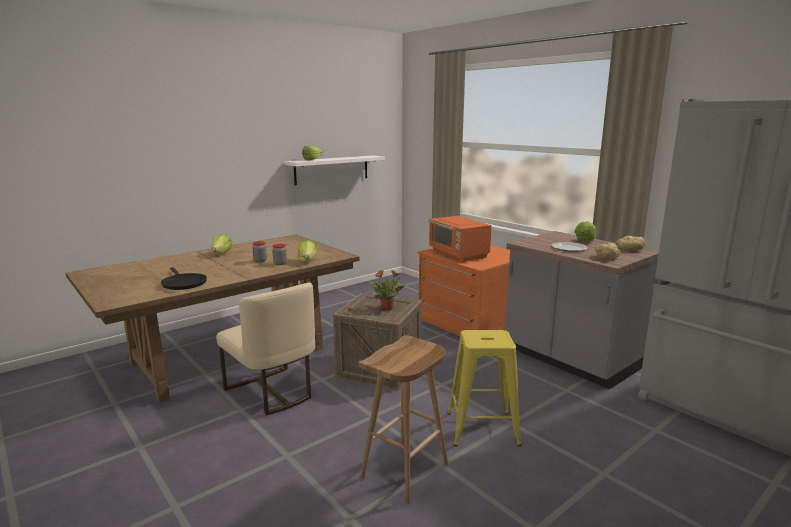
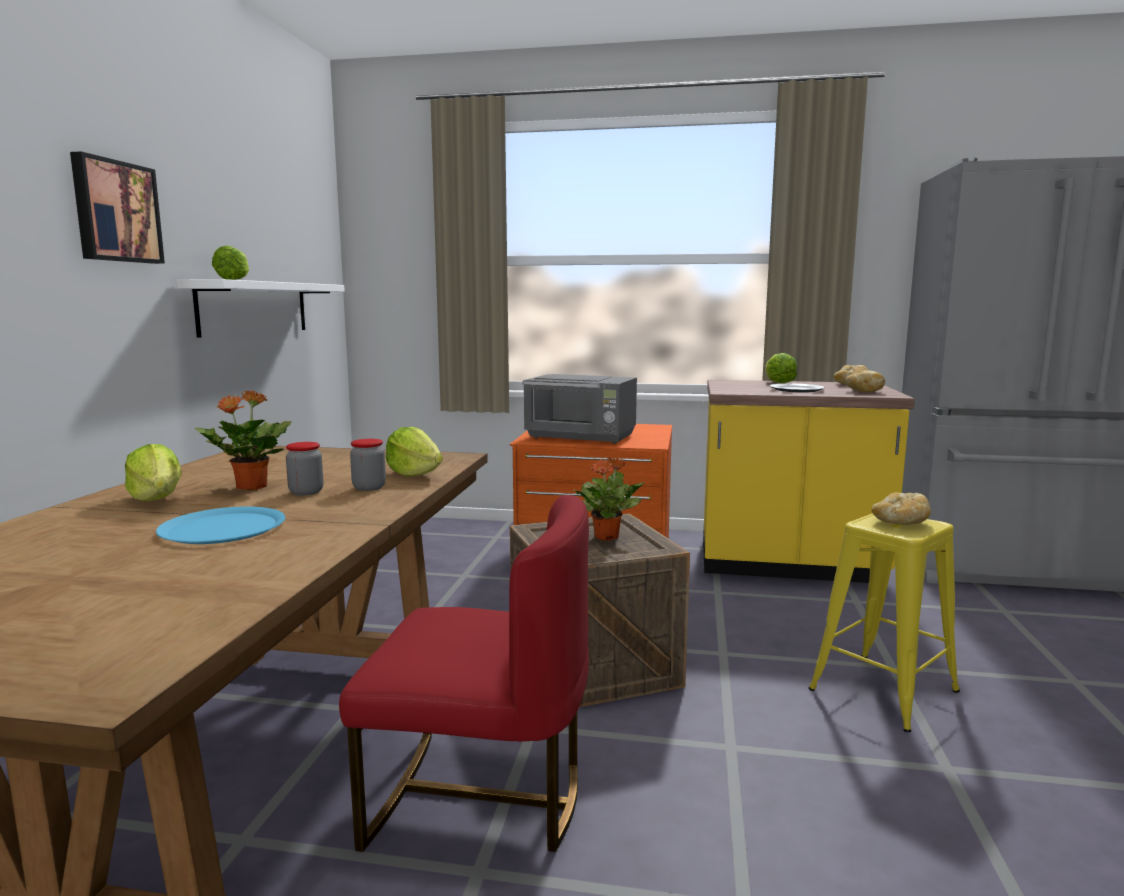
camera: 40 degrees left, 5 degrees down
black frying pan [161,267,207,290] -> none
beige chair [216,282,315,416] -> red chair [339,495,589,852]
brown stool [358,335,448,504] -> none
orange microwave [429,216,492,262] -> grey microwave [523,374,637,444]
grey counter [505,231,659,389] -> yellow counter [703,380,915,583]
none -> picture [70,151,165,264]
none -> blue plate [156,507,285,544]
none -> potted plant [195,390,291,490]
none -> bread [871,492,931,525]

